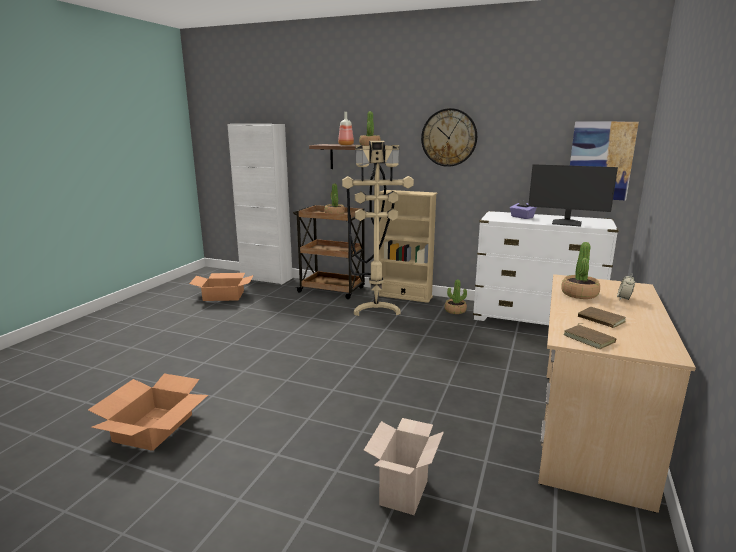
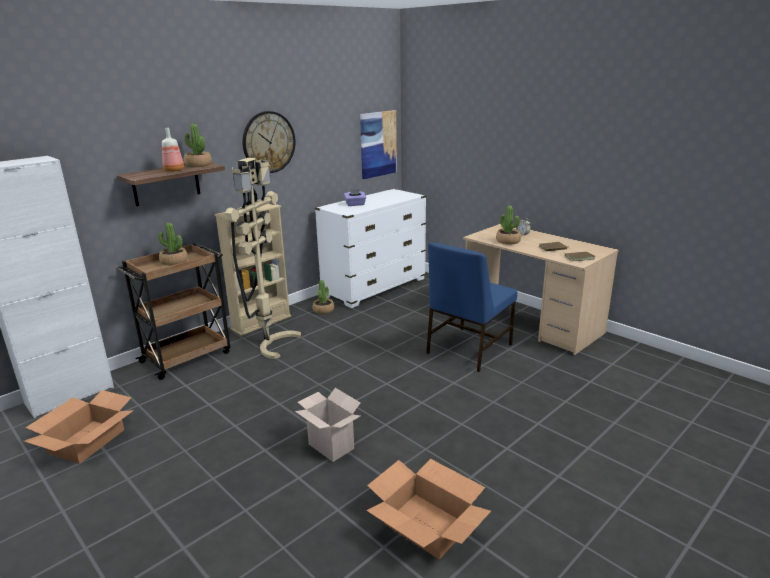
camera: 65 degrees left, 5 degrees up
cardboard box [364,418,444,515] -> cardboard box moved to [295,388,361,462]
monitor [528,164,618,227] -> none
none -> blue chair [426,242,517,372]

